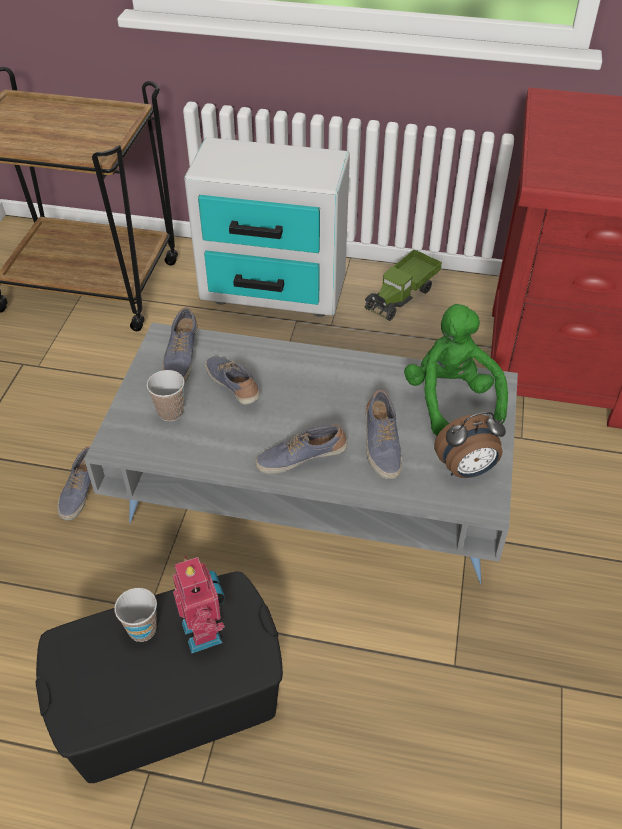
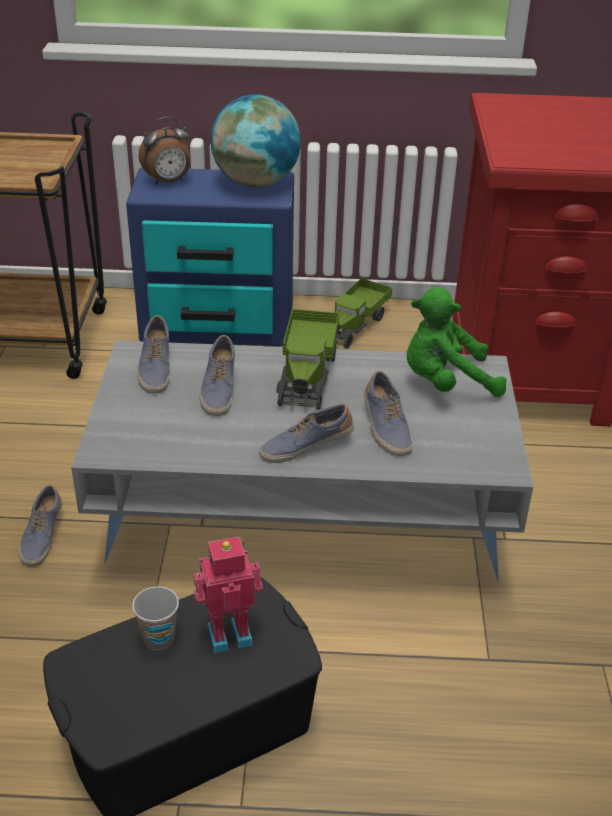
camera: 10 degrees left, 10 degrees down
cup [147,370,185,421] -> none
toy robot [173,556,225,653] -> toy robot turned 75 degrees counterclockwise [193,537,263,653]
white nightstand [184,137,350,317] -> blue nightstand [126,167,294,347]
shoe [205,356,260,405] -> shoe turned 135 degrees counterclockwise [199,335,235,416]
green plush toy [404,304,508,435] -> green plush toy turned 75 degrees counterclockwise [406,287,507,397]
alarm clock [434,412,506,478] -> alarm clock moved to [139,117,191,185]
none -> globe [211,94,301,188]
none -> toy truck [276,309,339,410]

